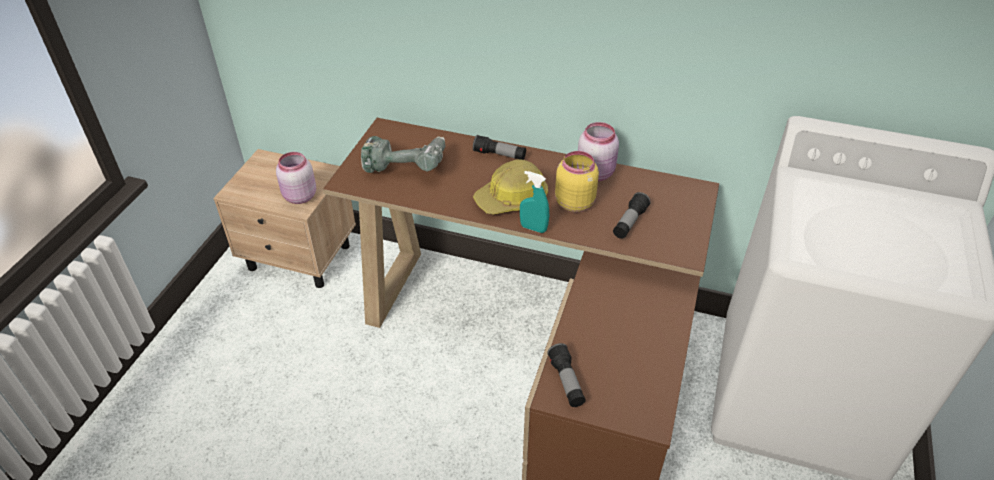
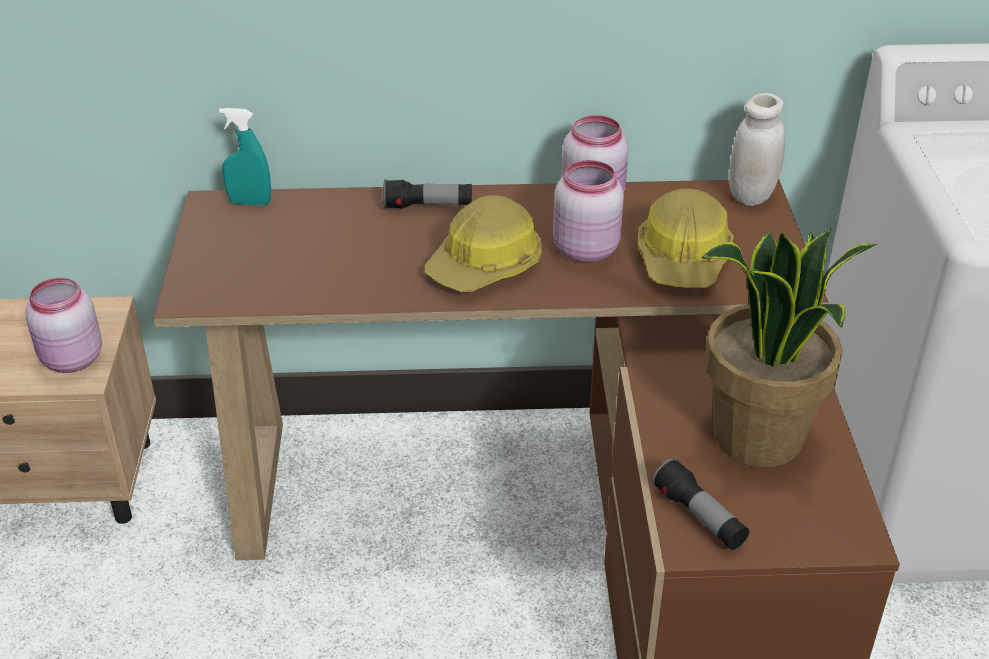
camera: 20 degrees left, 5 degrees down
power drill [361,136,445,173] -> none
turquoise spray bottle [520,171,549,233] -> turquoise spray bottle moved to [219,108,271,206]
yellow jar [555,151,599,212] -> pink jar [553,160,624,263]
flashlight [613,192,651,239] -> hard hat [638,189,734,288]
none -> potted plant [701,228,877,467]
none -> white jar [729,93,785,206]

